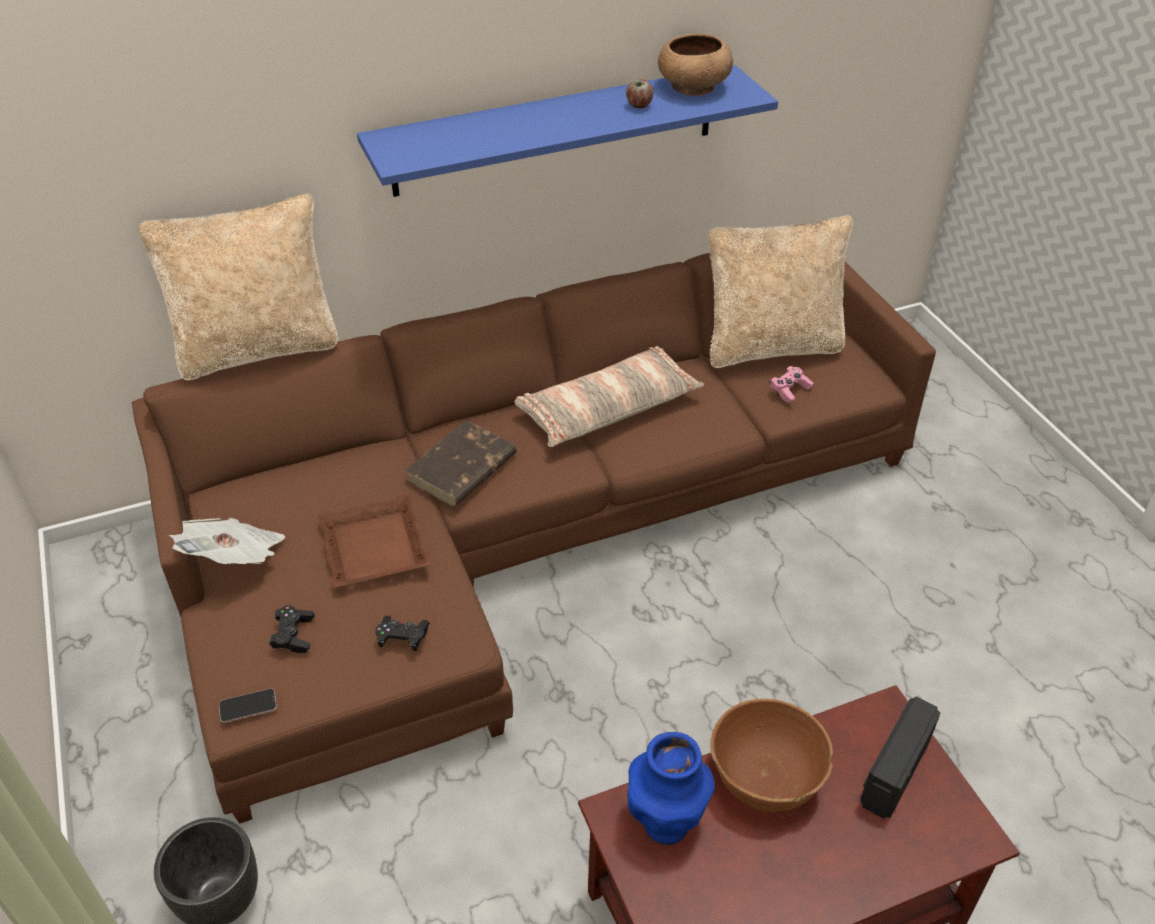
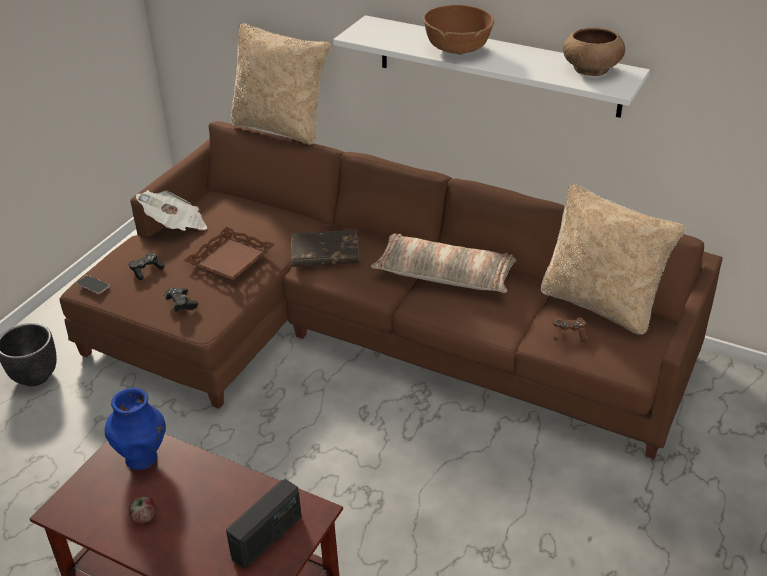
camera: 50 degrees right, 5 degrees down
blue shelf [357,65,778,197] -> white shelf [333,15,650,118]
apple [626,79,653,108] -> apple moved to [129,496,156,523]
brown bowl [710,699,833,812] -> brown bowl moved to [423,5,494,55]
pink game controller [770,366,814,403] -> brown game controller [553,317,587,341]
radio [860,697,941,819] -> radio turned 135 degrees clockwise [226,479,302,569]

